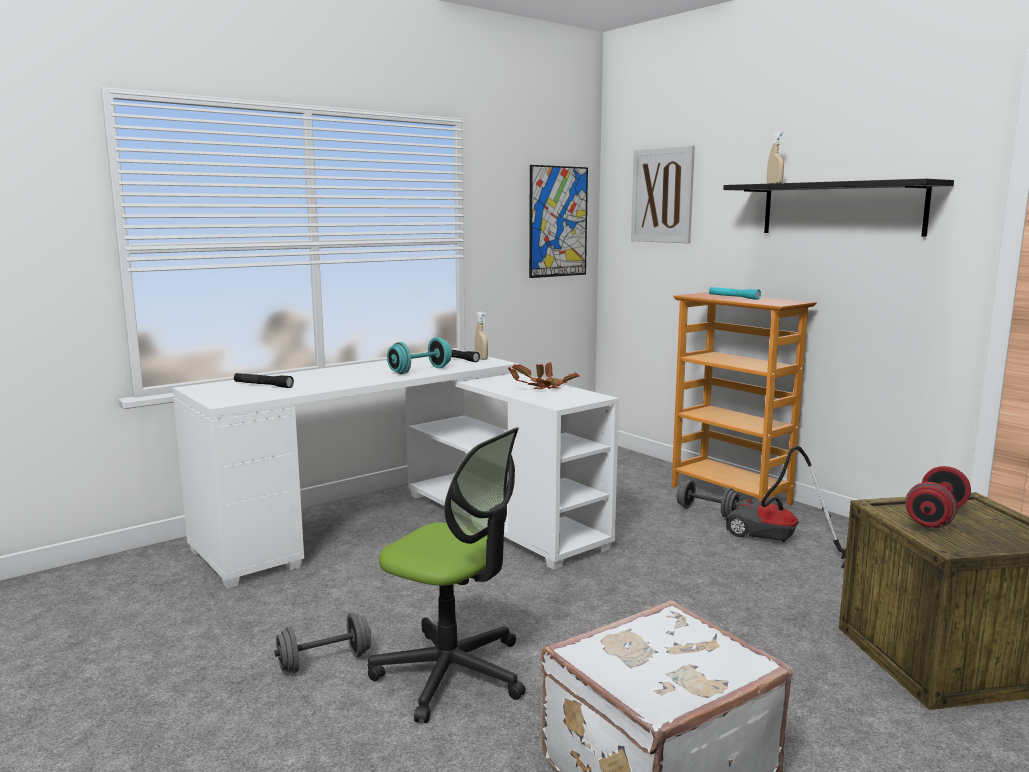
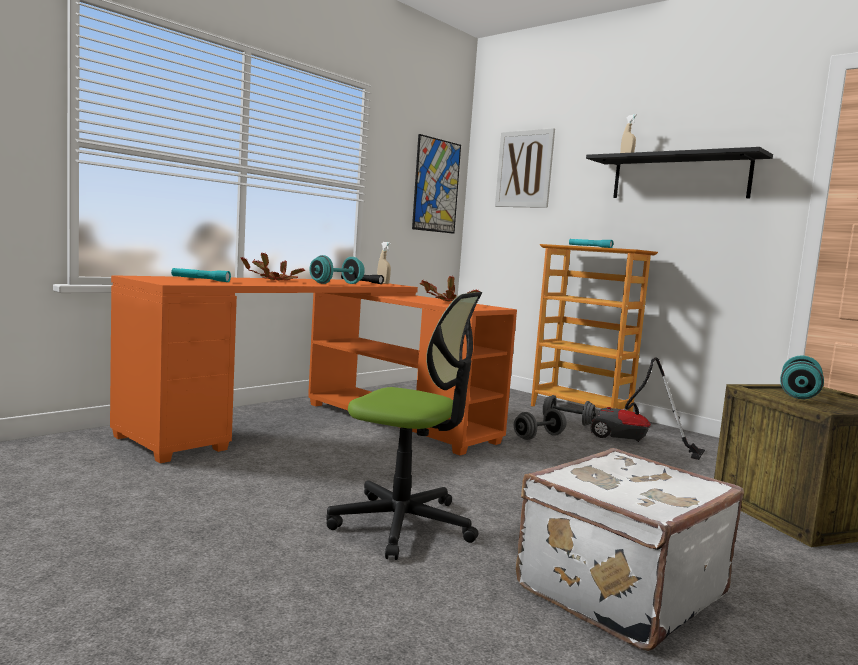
camera: 10 degrees left, 5 degrees down
white desk [173,350,619,588] -> orange desk [110,275,517,463]
black flashlight [234,373,294,388] -> turquoise flashlight [171,268,231,282]
grey dumbbell [275,612,371,673] -> grey dumbbell moved to [514,408,566,440]
red dumbbell [905,466,971,528] -> turquoise dumbbell [780,355,824,399]
none -> potted plant [240,253,305,281]

